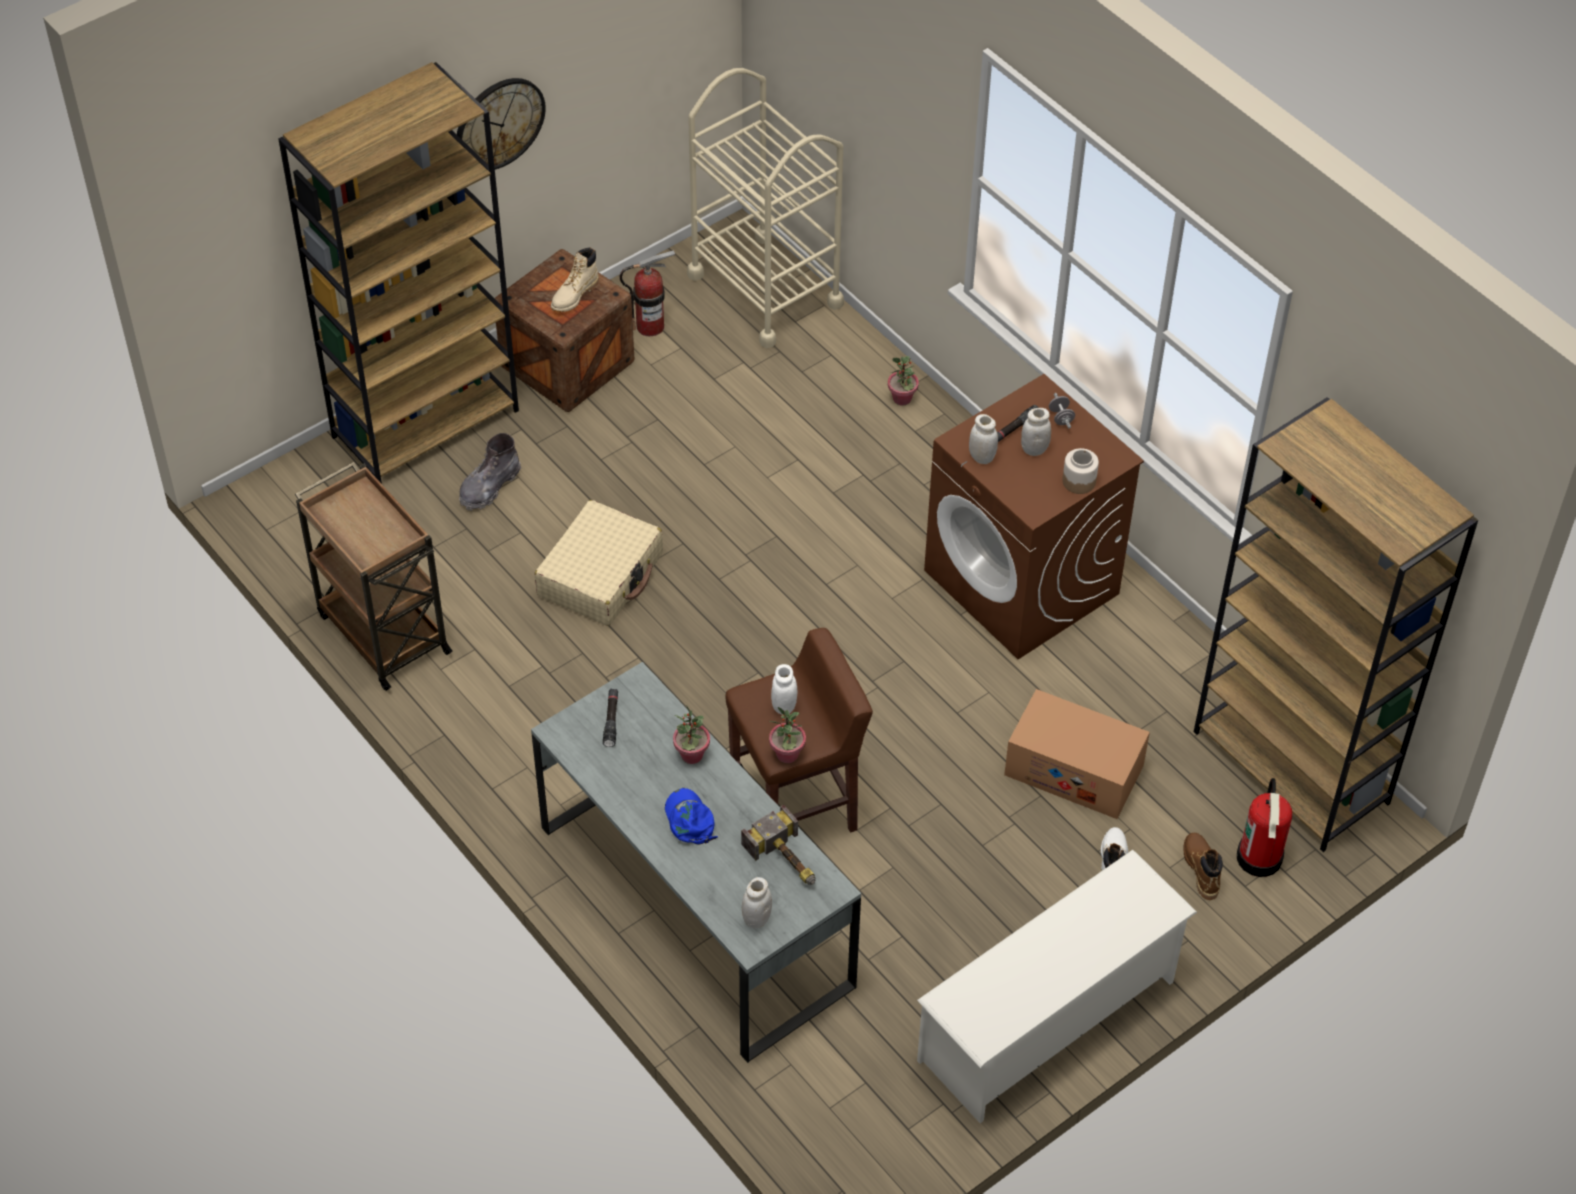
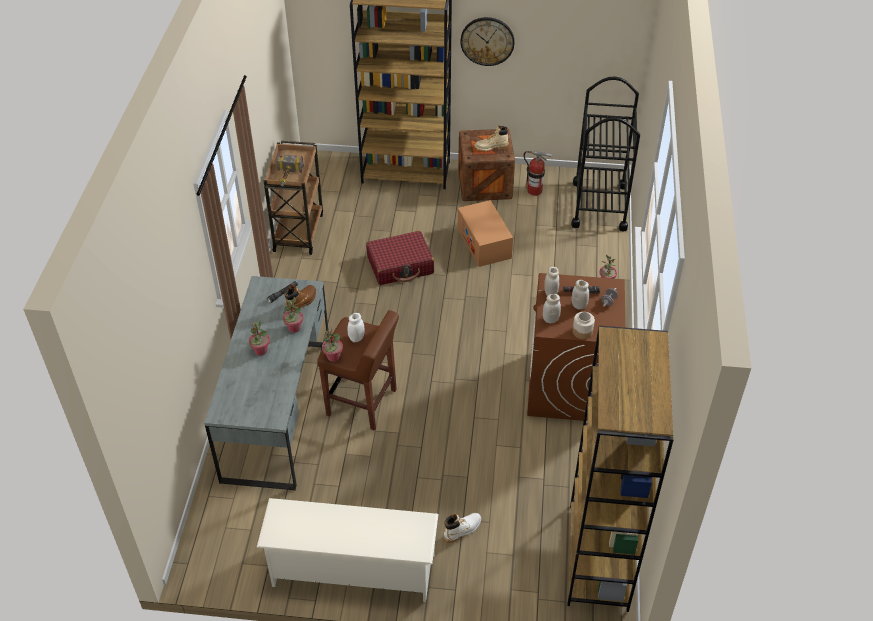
camera: 45 degrees right, 5 degrees down
grey boot [459,433,521,511] -> none
beige suitcase [535,500,663,626] -> red suitcase [366,231,434,285]
blue cap [665,788,718,844] -> potted plant [249,320,270,356]
beige cart [687,68,844,348] -> black cart [571,77,640,231]
hammer [741,805,815,885] -> hammer moved to [276,154,304,186]
white jar [742,877,772,928] -> white jar moved to [543,294,561,323]
cardboard box [1004,689,1150,819] -> cardboard box moved to [458,200,513,267]
brown boot [1183,833,1223,900] -> brown boot moved to [285,285,316,312]
fire extinguisher [1237,778,1292,877] -> none

